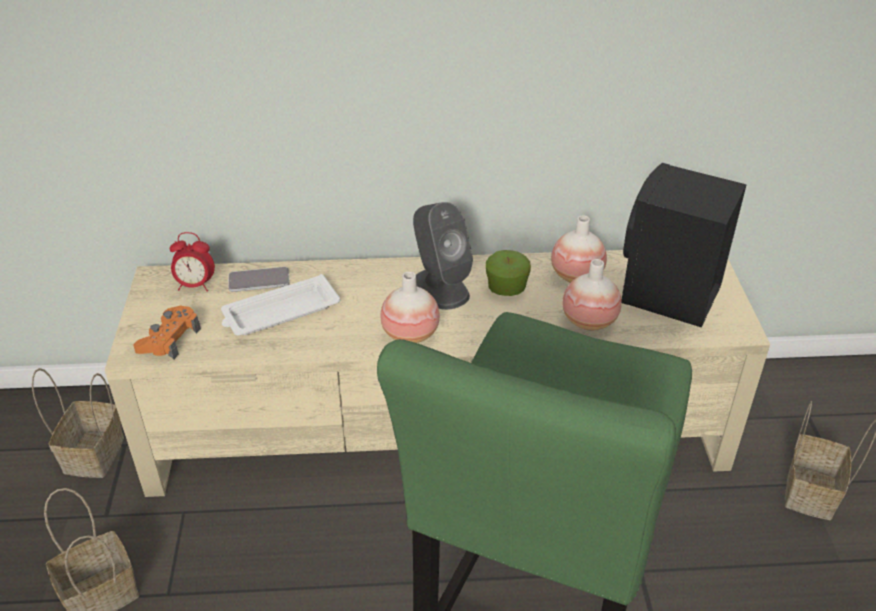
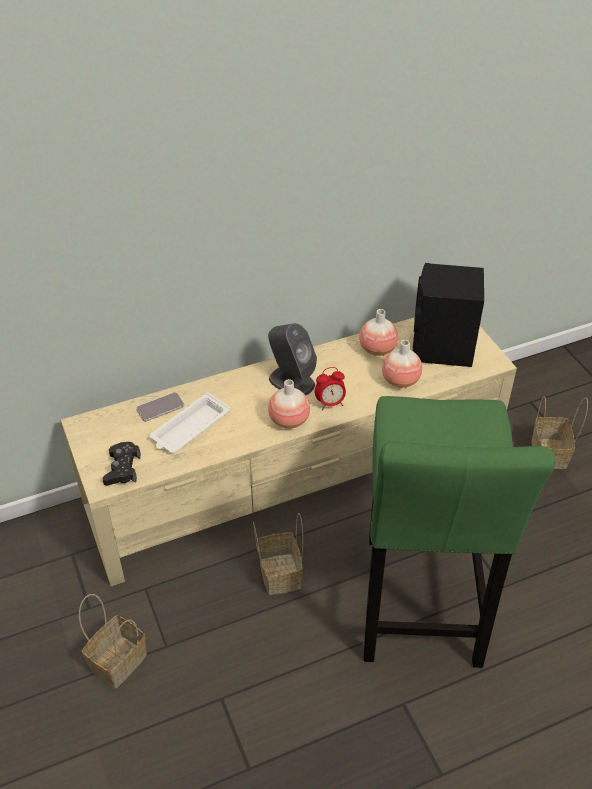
camera: 20 degrees left, 5 degrees up
basket [32,368,124,478] -> basket moved to [253,513,303,595]
orange game controller [133,305,201,359] -> black game controller [103,442,141,485]
alarm clock [170,232,215,292] -> alarm clock moved to [315,367,346,410]
apple [486,250,531,296] -> none

